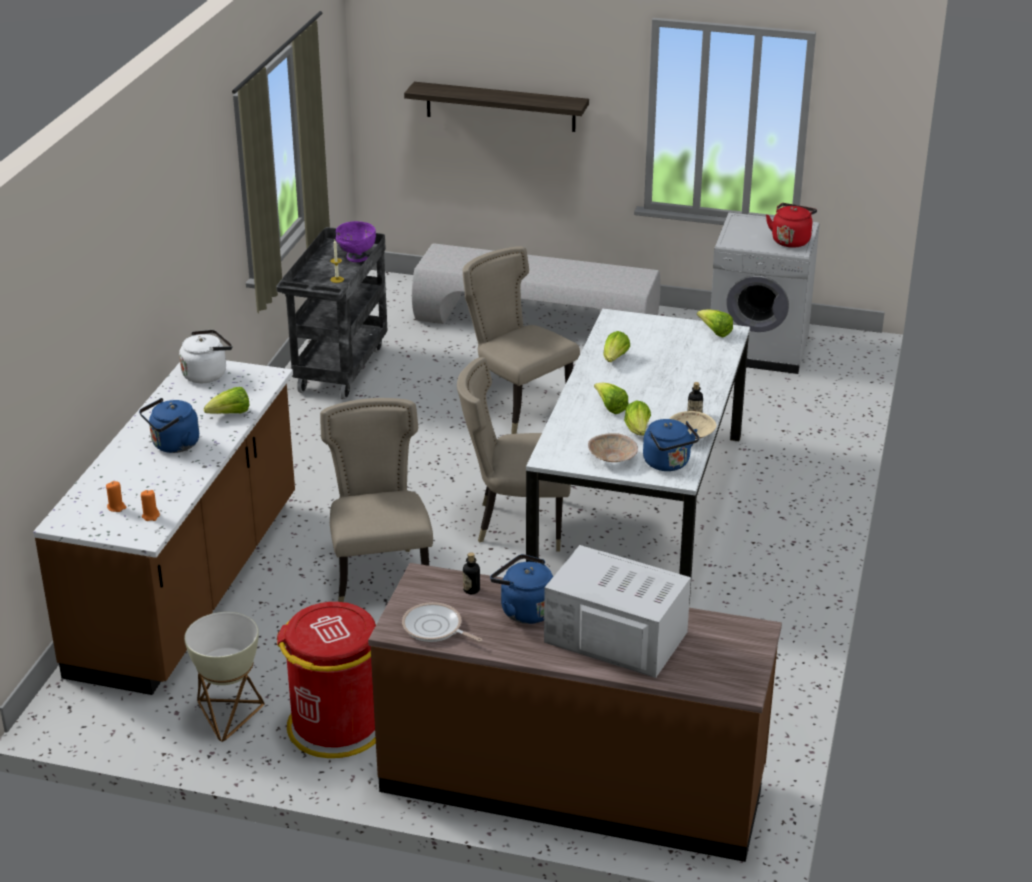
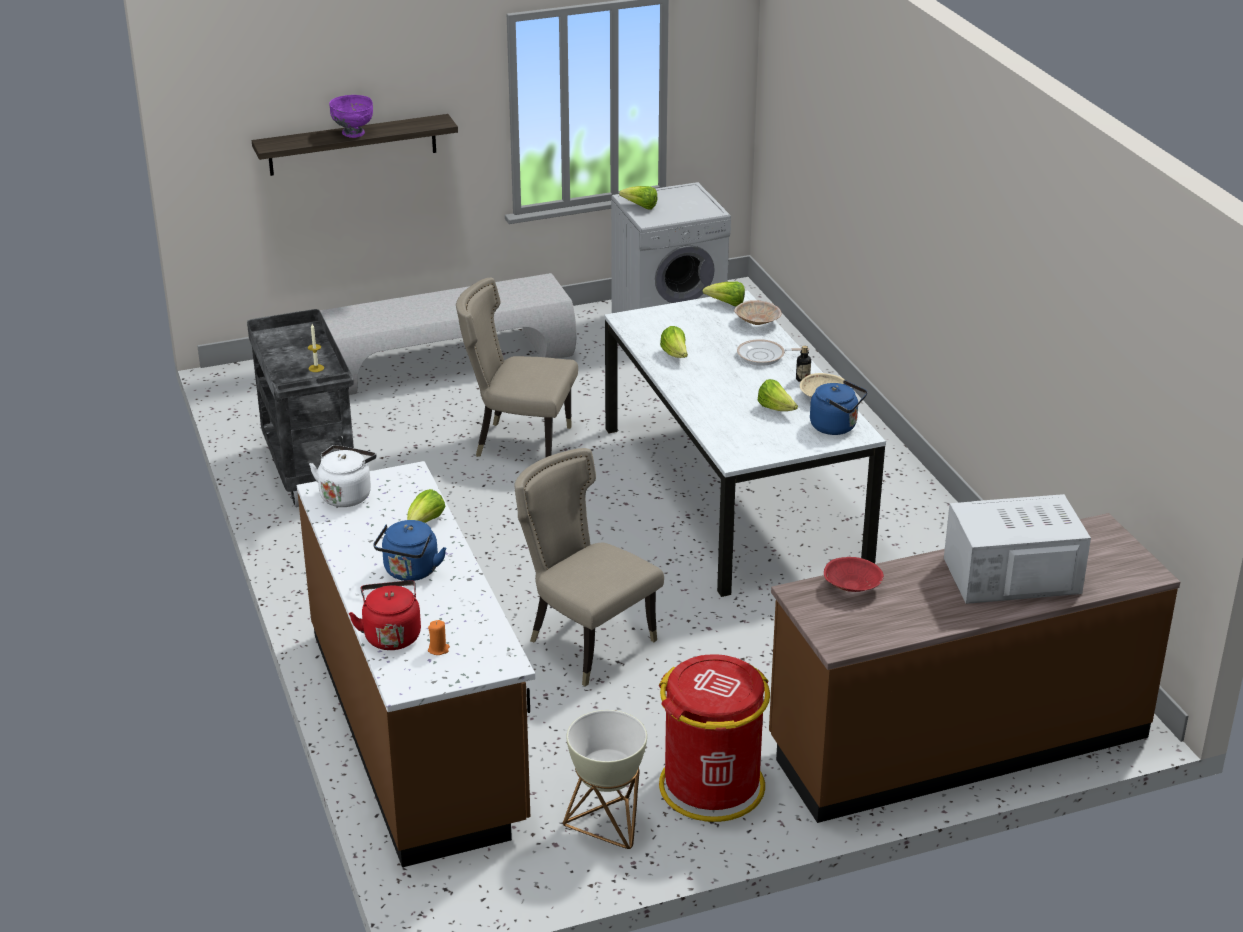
camera: 35 degrees left, 0 degrees up
orange candle [141,490,160,521] -> none
purple bowl [336,221,376,262] -> purple bowl moved to [329,95,373,138]
frying pan [402,602,482,642] -> frying pan moved to [737,339,810,366]
beige chair [457,357,571,552] -> none
bottle [463,552,480,594] -> red bowl [824,557,884,592]
blue kettle [490,554,553,624] -> none
beige bowl [588,433,638,462] -> beige bowl moved to [734,300,781,325]
lettuce [594,383,629,414] -> lettuce moved to [619,186,657,210]
red kettle [766,203,817,248] -> red kettle moved to [349,580,421,650]

